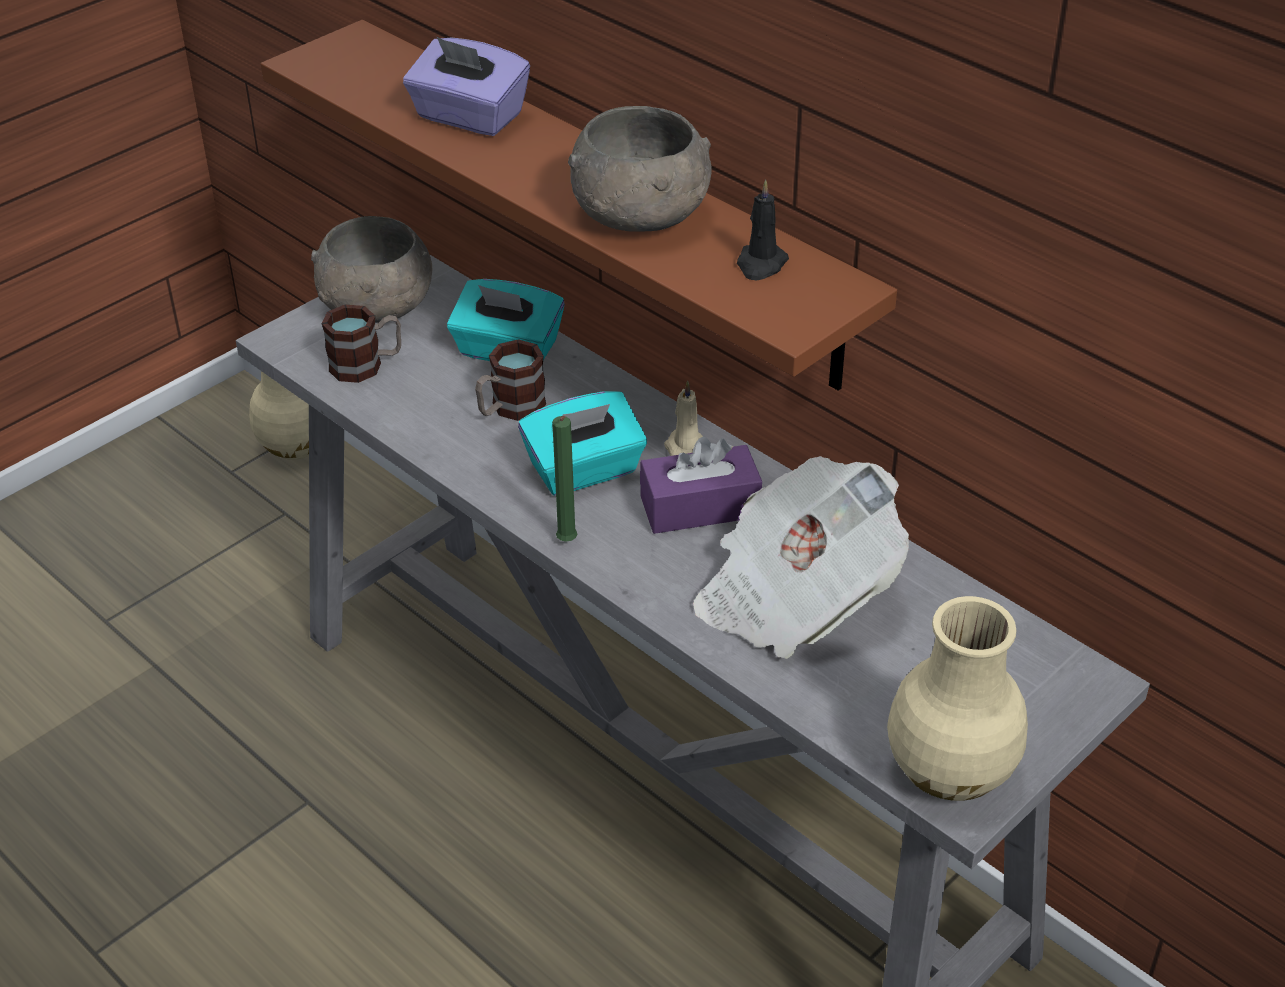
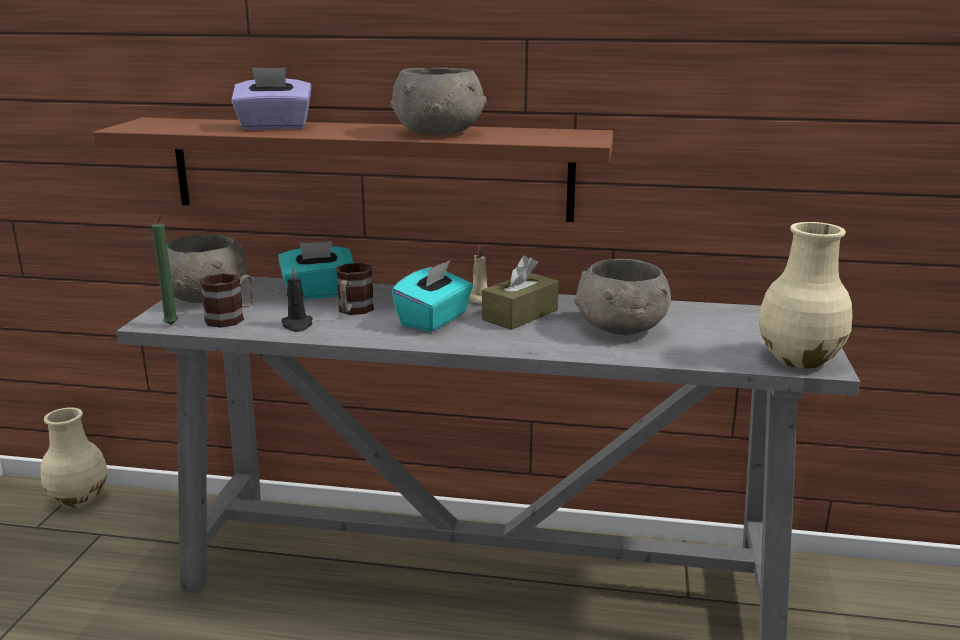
camera: 35 degrees left, 20 degrees down
green candle [552,416,578,542] -> green candle moved to [152,215,178,325]
purple tissue box [640,437,762,534] -> brown tissue box [482,256,559,330]
newspaper [693,456,909,659] -> grey bowl [574,259,671,335]
black candle [737,179,789,280] -> black candle moved to [281,267,313,332]

